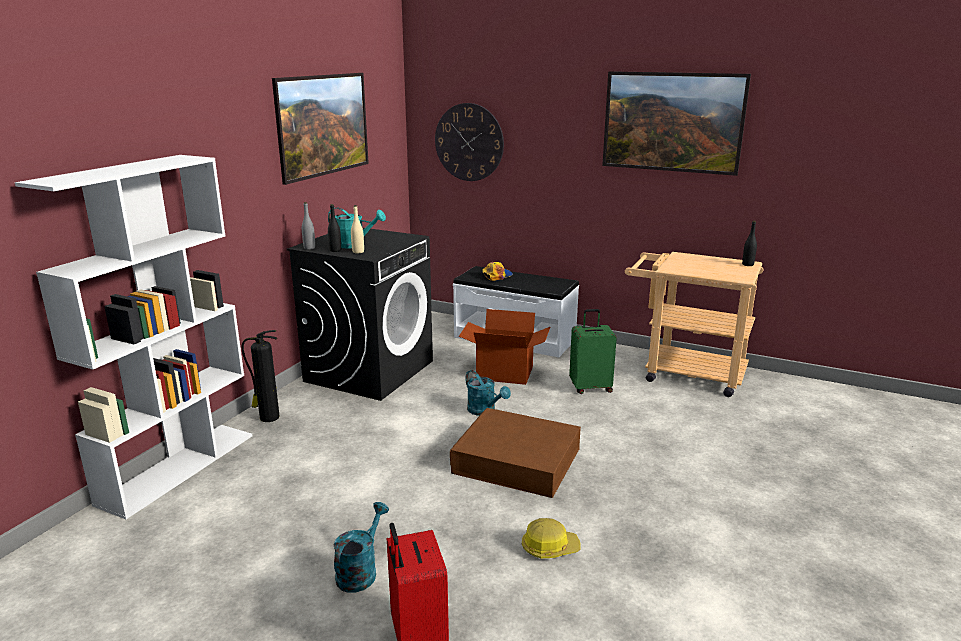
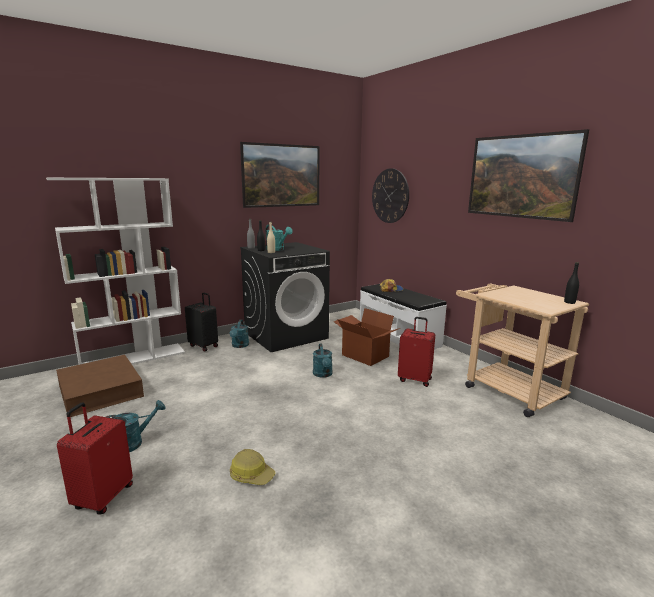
camera: 30 degrees right, 5 degrees down
fire extinguisher [242,330,280,422] -> black suitcase [185,292,218,352]
brown storage box [450,408,581,498] -> brown storage box moved to [56,355,144,417]
green suitcase [569,309,617,394] -> red suitcase [398,317,435,387]
none -> turquoise watering can [230,319,249,348]

